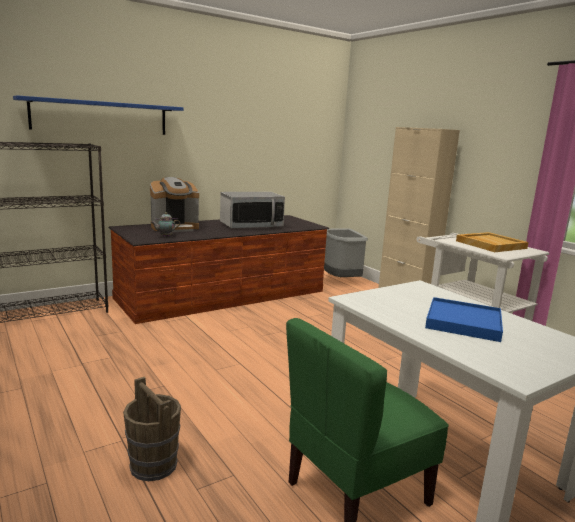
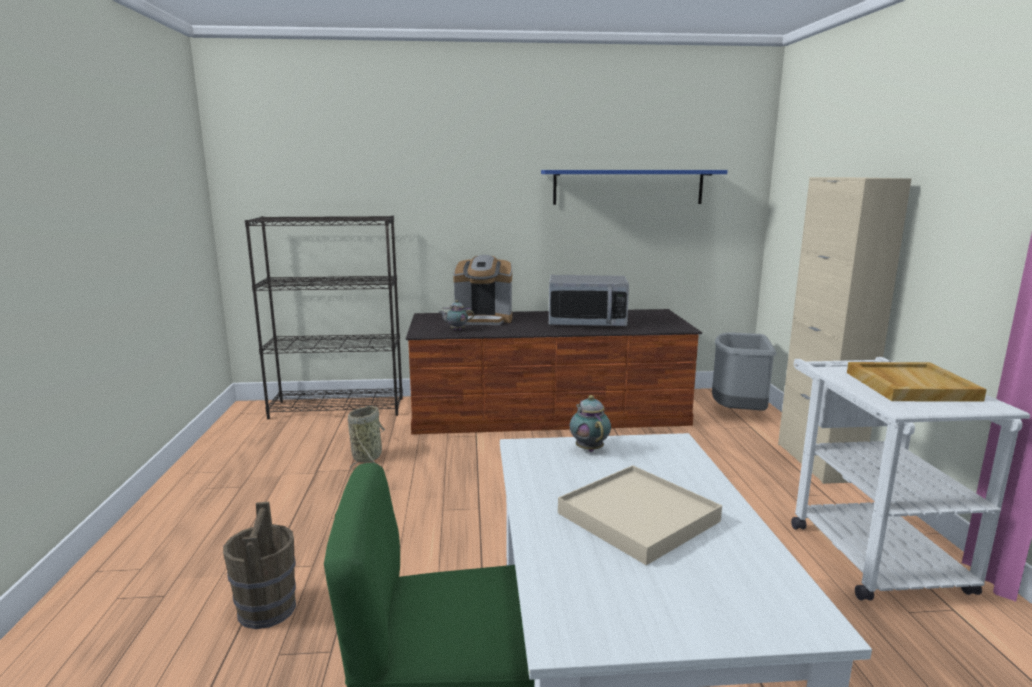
camera: 30 degrees right, 0 degrees up
blue shelf [13,95,184,135] -> blue shelf moved to [541,170,728,205]
blue tray [425,297,503,342] -> beige tray [558,465,722,565]
none -> basket [348,406,385,470]
none -> teapot [570,395,611,452]

